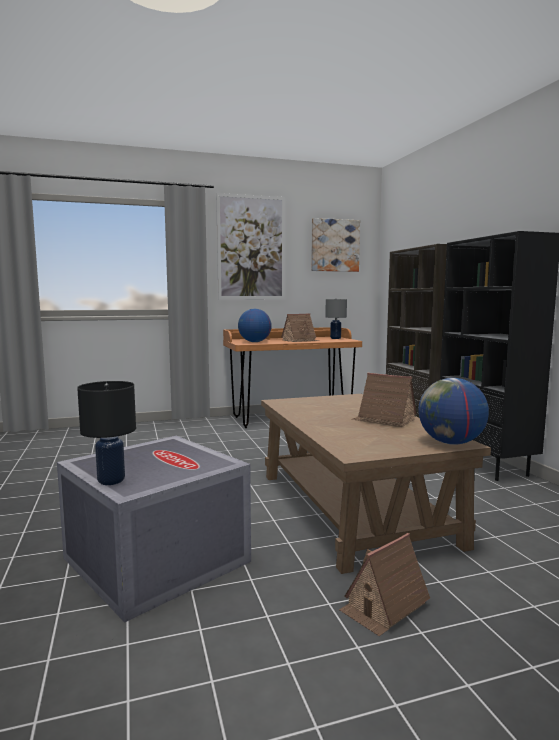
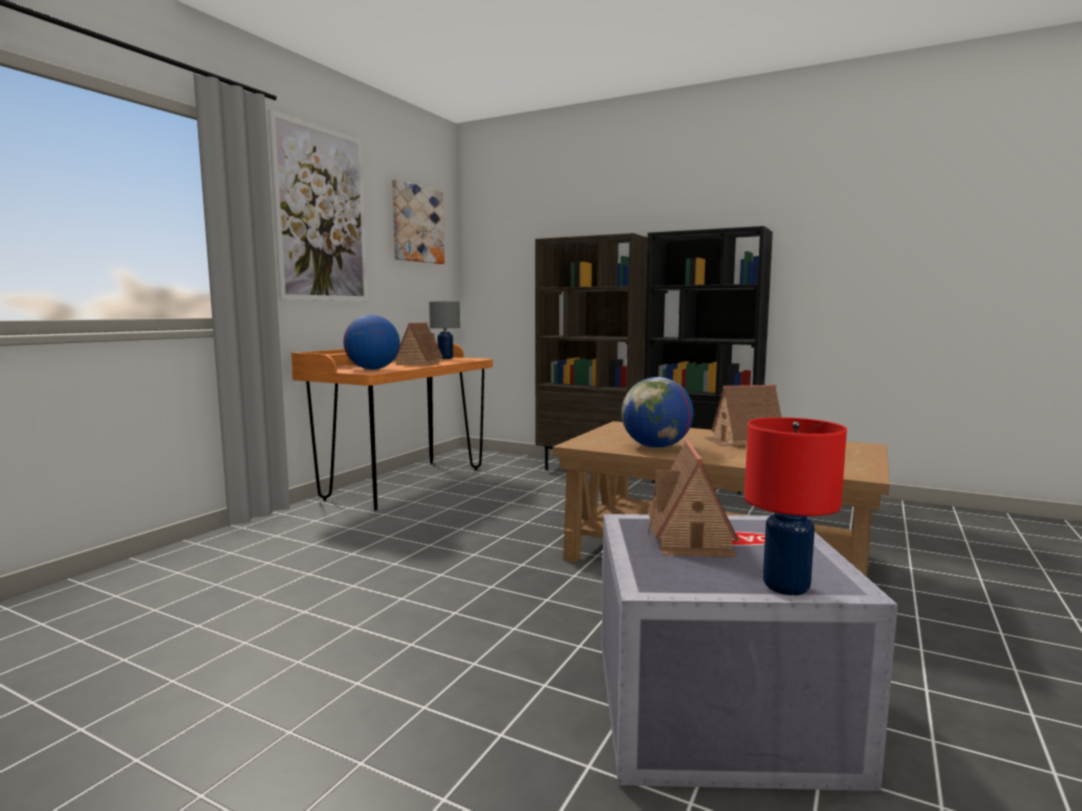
camera: 45 degrees left, 0 degrees up
black table lamp [77,381,136,485] -> red table lamp [744,417,847,595]
toy house [339,533,430,636] -> toy house moved to [647,439,739,557]
globe [418,378,489,445] -> globe moved to [621,377,694,448]

